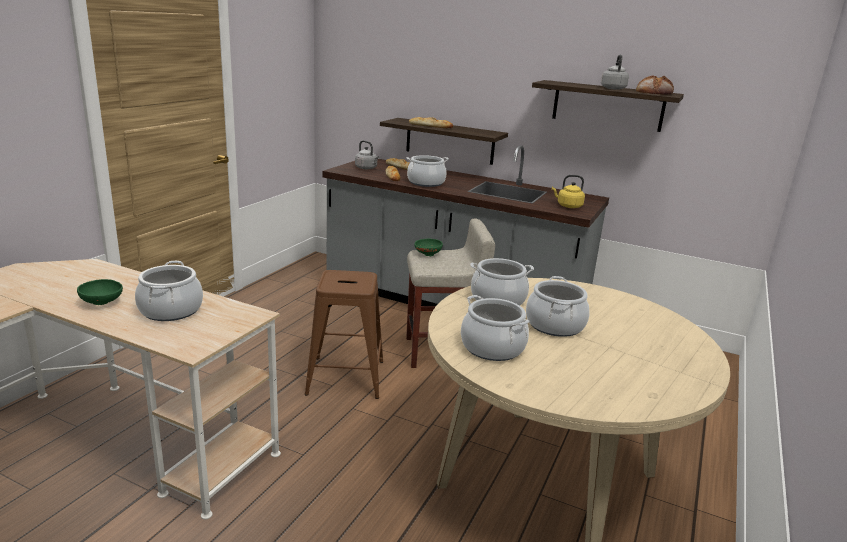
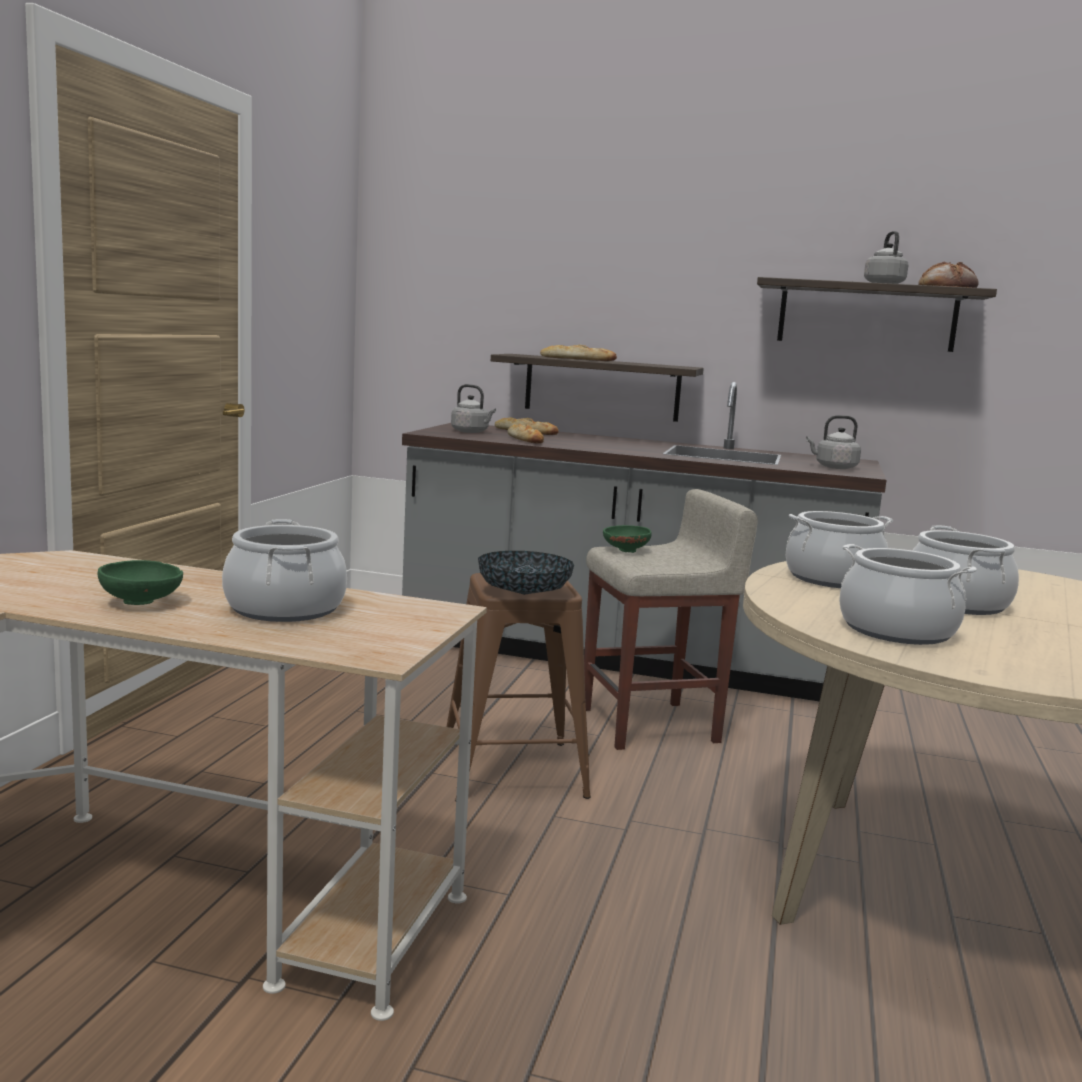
camera: 10 degrees left, 10 degrees down
cooking pot [407,155,449,187] -> none
yellow kettle [552,175,585,208] -> grey kettle [806,415,861,469]
none -> bowl [478,551,574,595]

